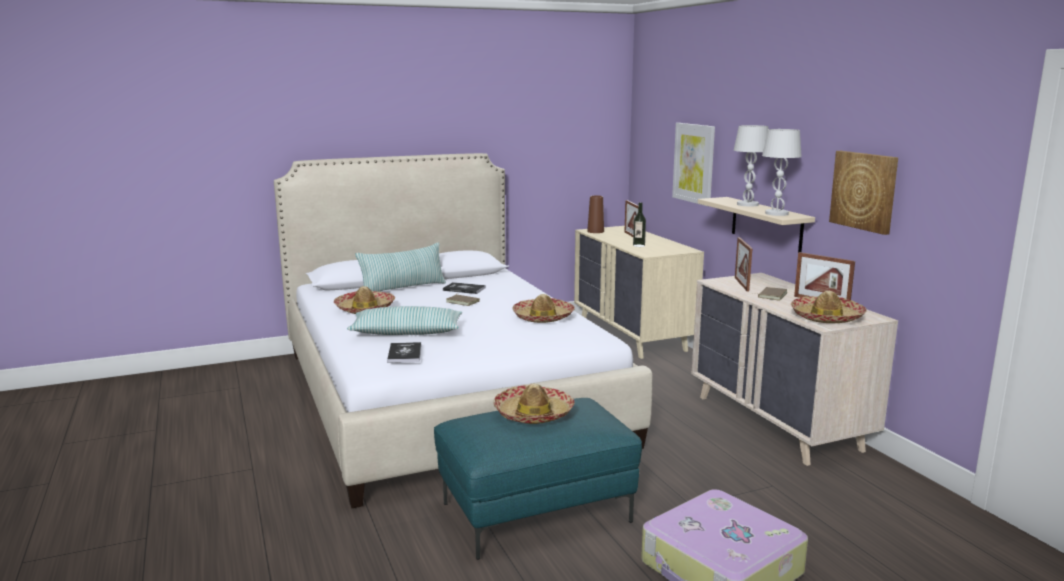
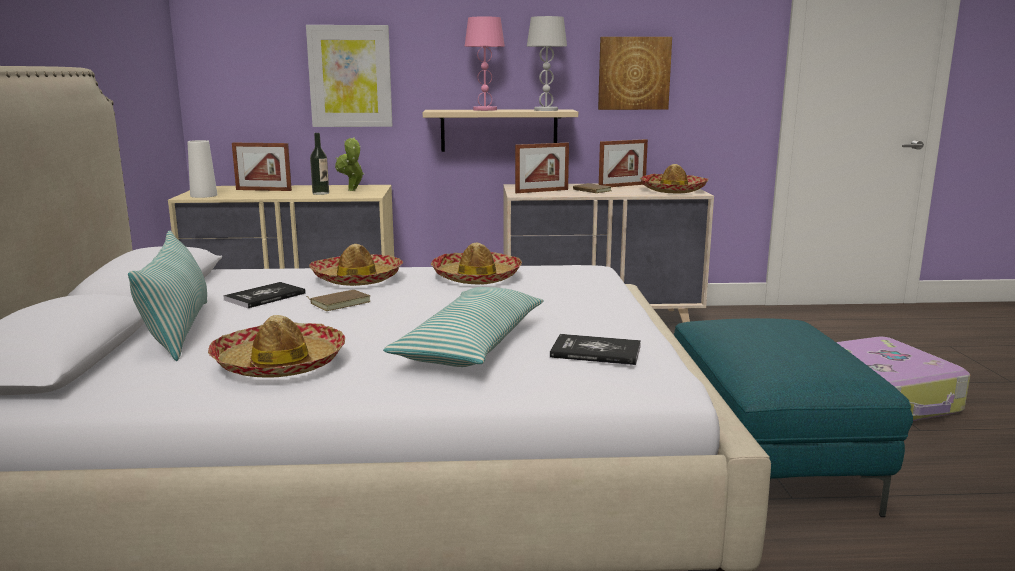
camera: 70 degrees left, 0 degrees up
hat [493,384,574,424] -> hat moved to [309,244,404,286]
brown vase [587,195,604,233] -> white vase [188,140,217,198]
white table lamp [734,125,769,207] -> pink table lamp [465,17,505,111]
picture frame [735,237,753,291] -> picture frame turned 45 degrees counterclockwise [515,143,569,193]
none -> potted plant [335,137,364,191]

